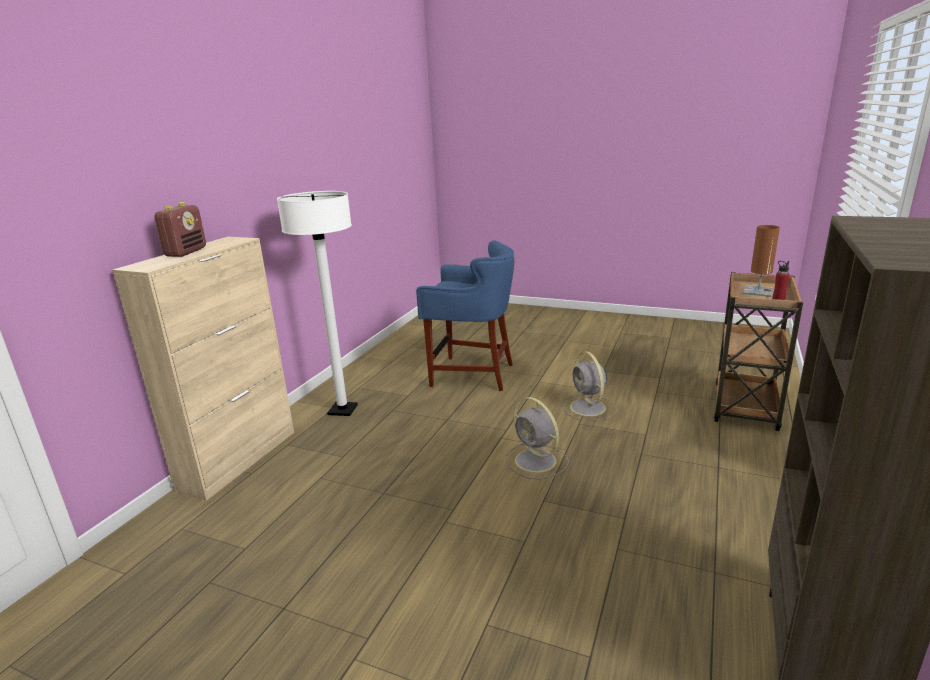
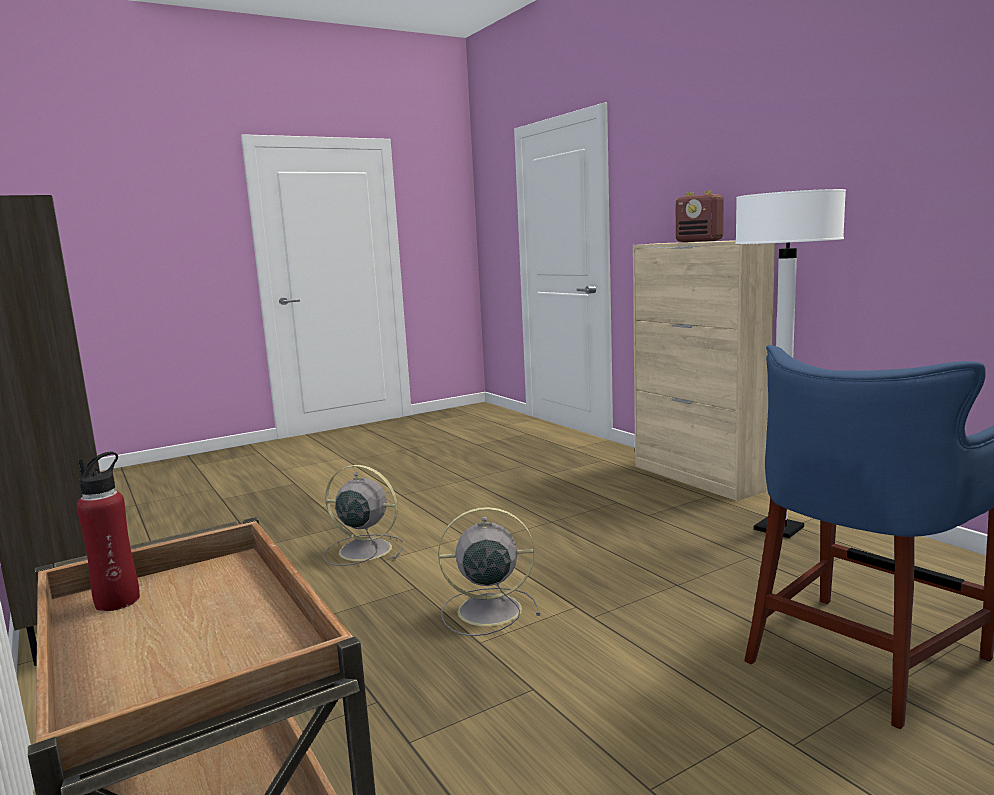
camera: 125 degrees right, 10 degrees down
grey fan [562,351,617,421] -> grey fan moved to [323,465,404,566]
brown table lamp [742,225,780,297] -> none

